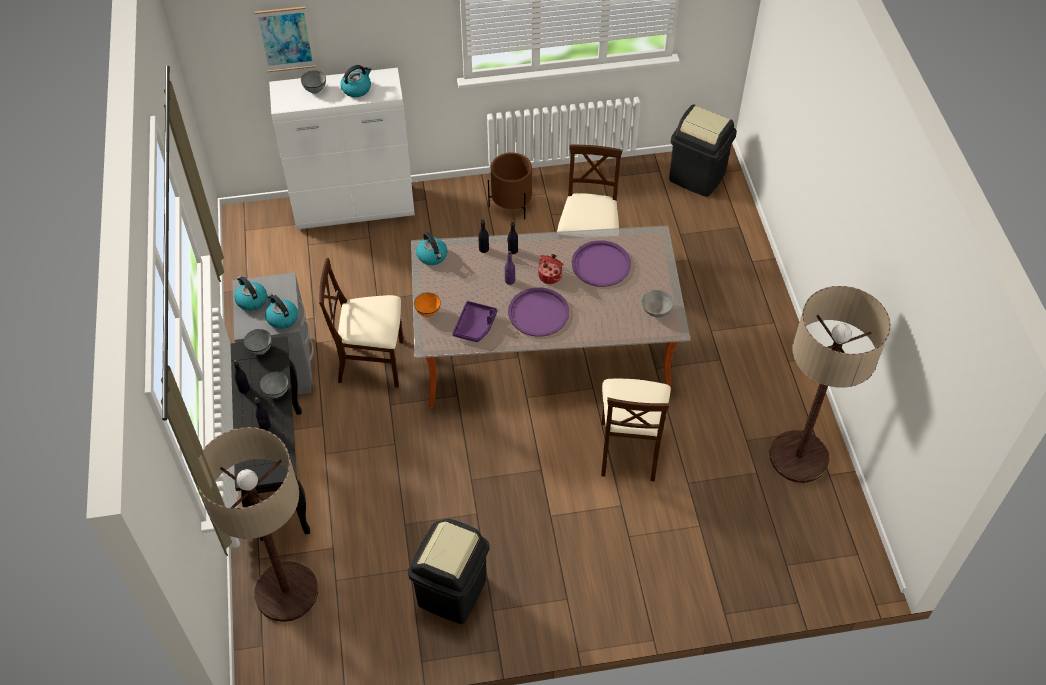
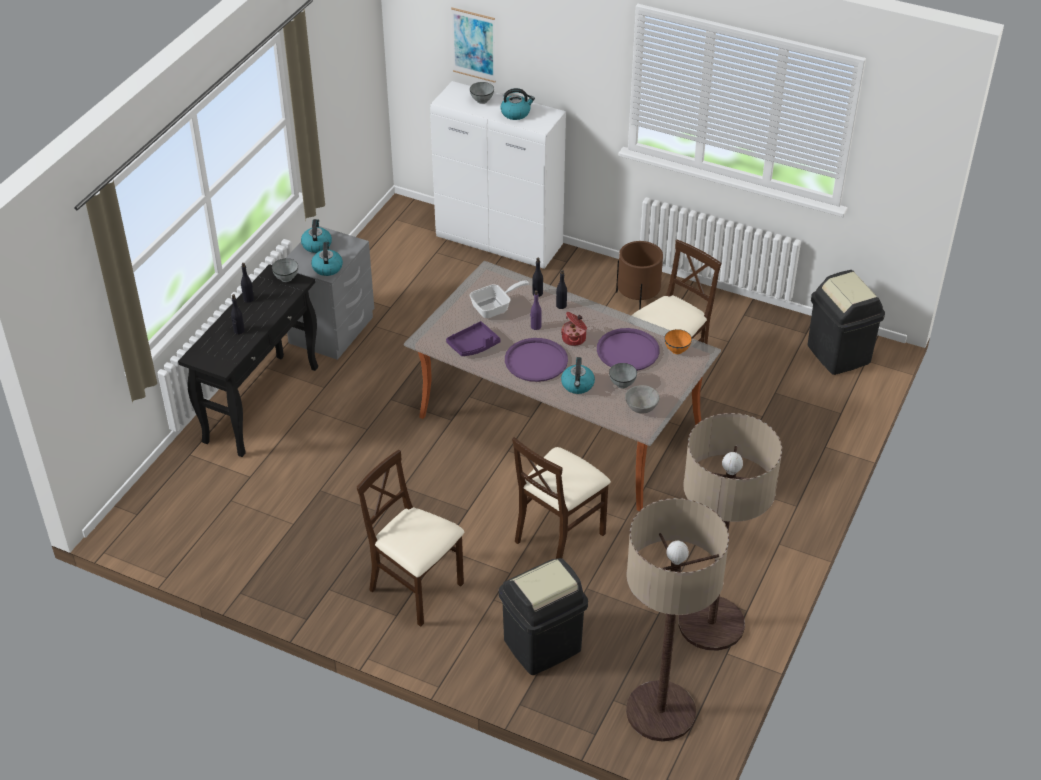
camera: 35 degrees right, 10 degrees down
floor lamp [197,427,318,622] -> floor lamp moved to [626,498,729,742]
grey bowl [260,371,289,398] -> grey bowl moved to [609,363,637,389]
beige chair [319,258,404,388] -> beige chair moved to [356,450,464,627]
black trash can [408,518,489,624] -> black trash can moved to [499,558,588,675]
orange bowl [414,292,441,317] -> orange bowl moved to [665,329,692,354]
kettle [416,232,447,265] -> kettle moved to [561,357,595,394]
none -> frying pan [470,280,529,318]

